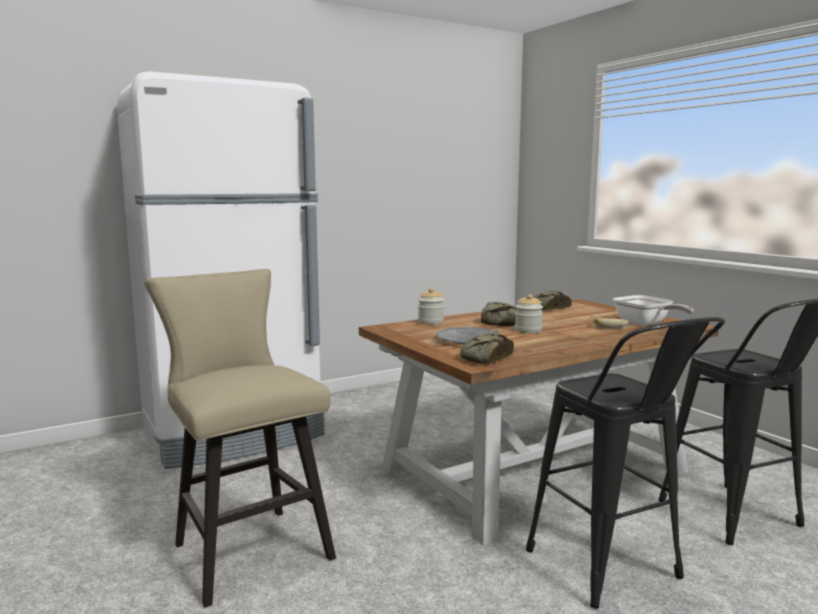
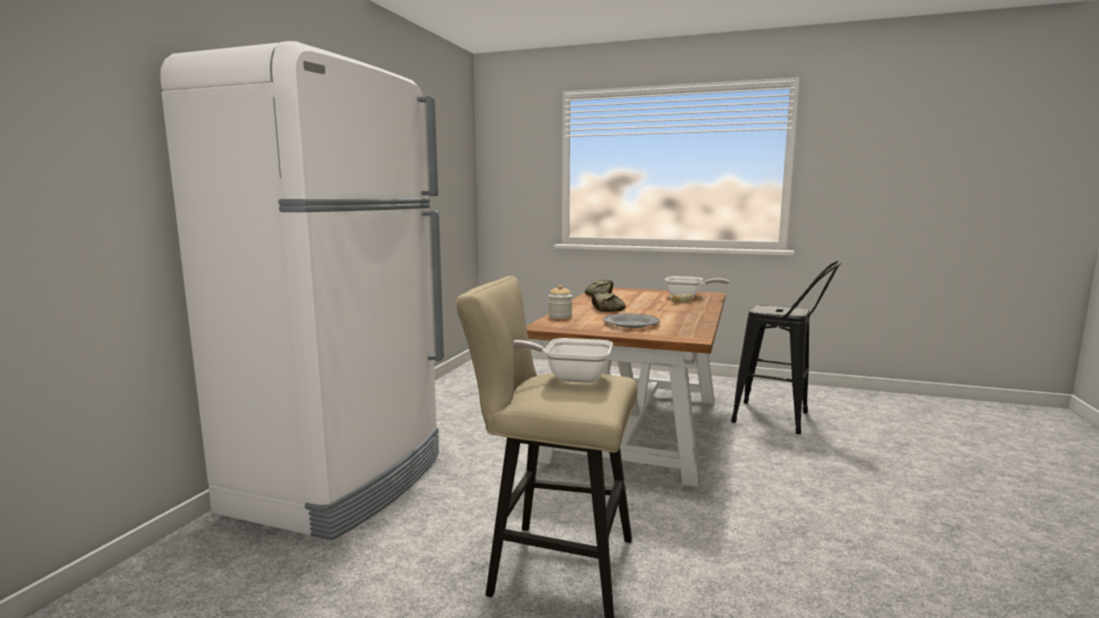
camera: 40 degrees left, 0 degrees up
bread [460,333,514,364] -> none
jar [515,294,543,333] -> none
black stool [526,317,725,609] -> none
none -> frying pan [513,338,613,383]

